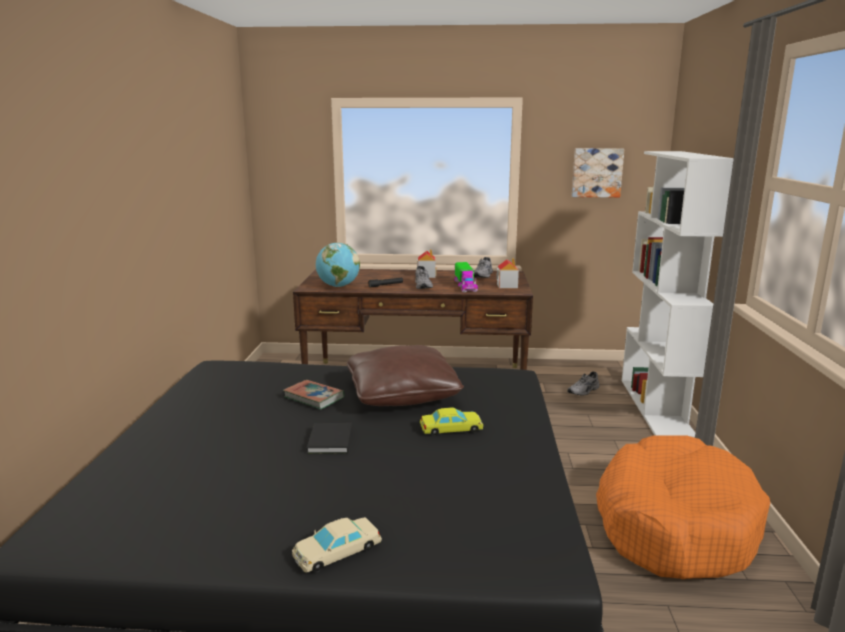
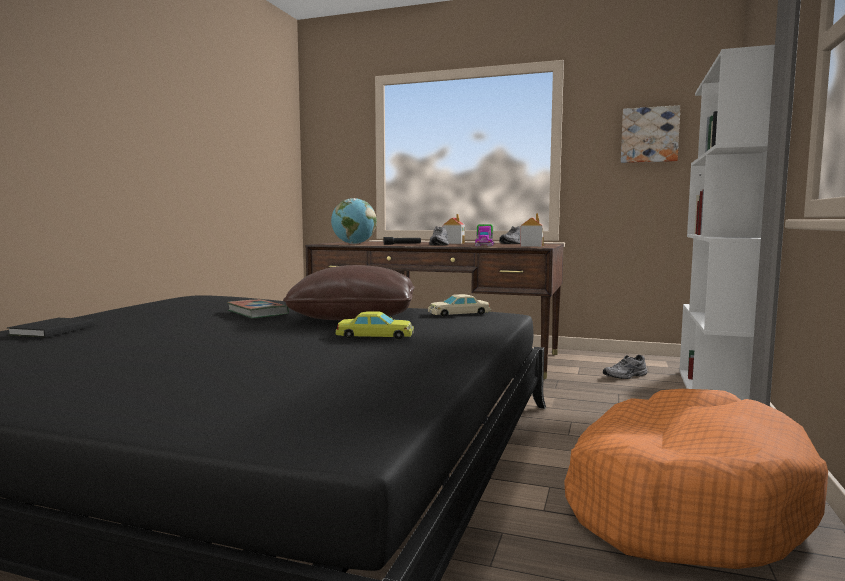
camera: 15 degrees right, 10 degrees down
beige toy car [292,517,382,573] -> beige toy car moved to [428,294,491,317]
black book [307,423,352,454] -> black book moved to [7,318,94,338]

